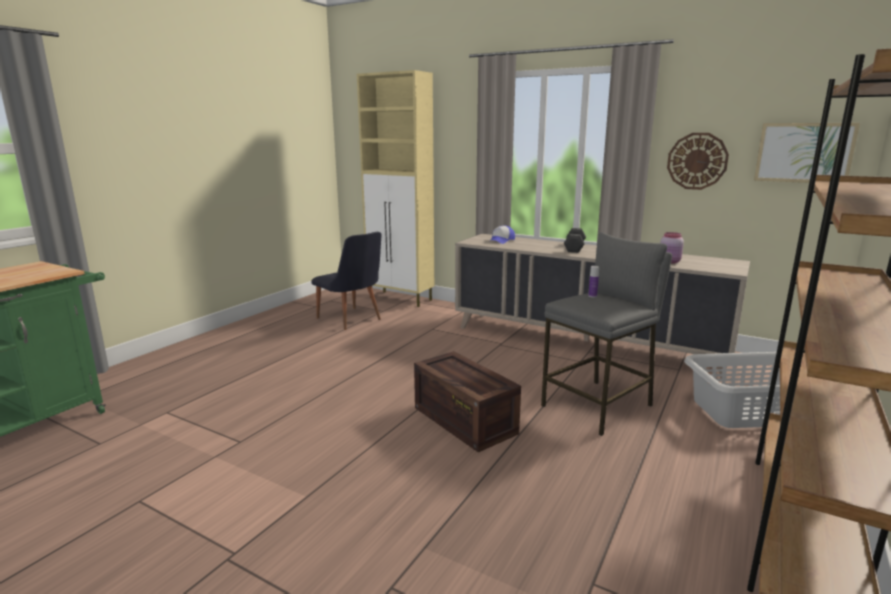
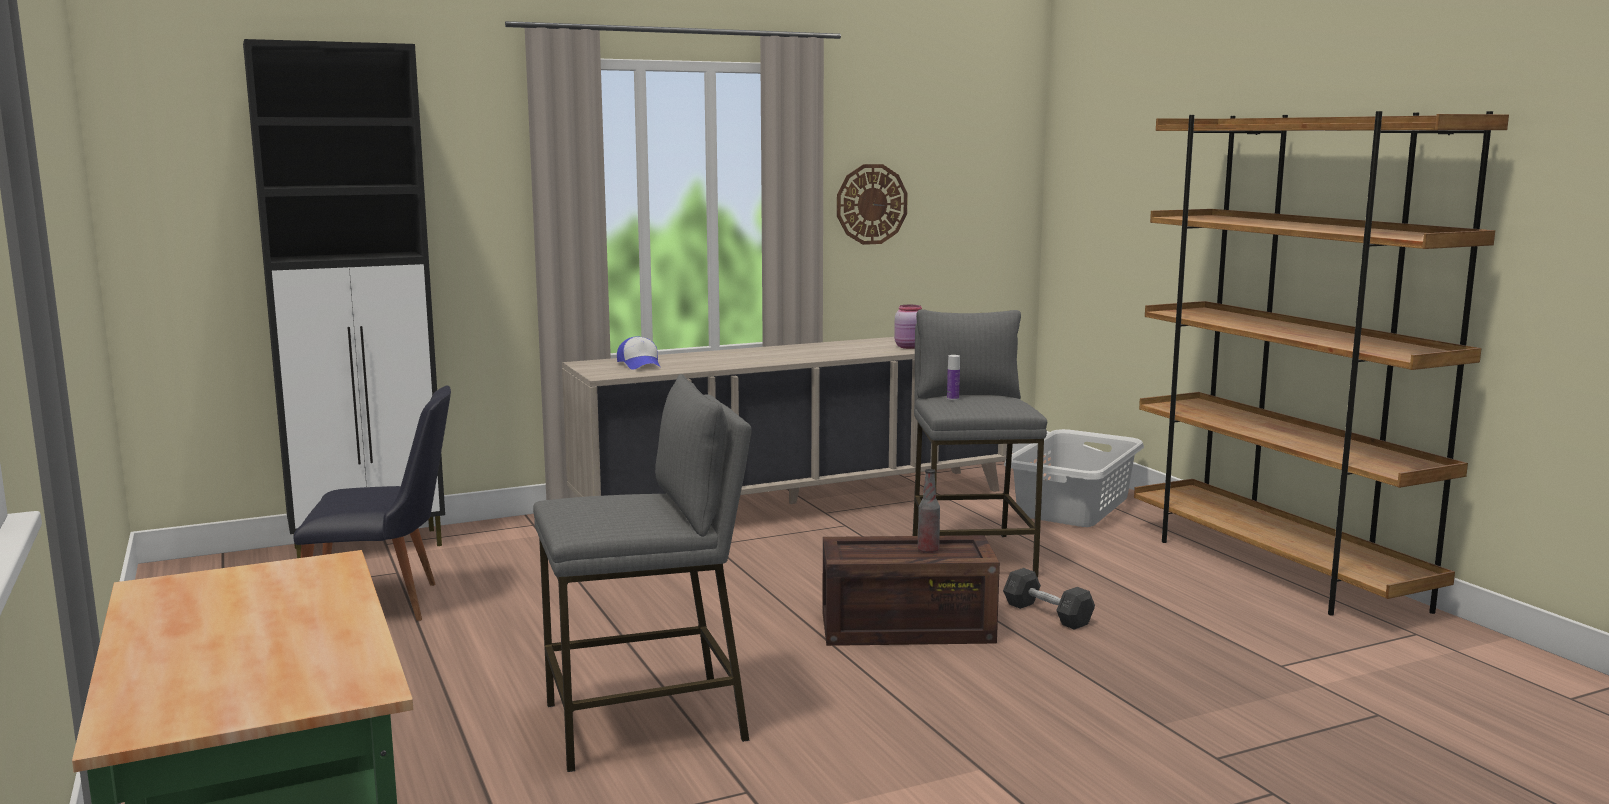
camera: 55 degrees left, 5 degrees down
beige cabinet [357,70,434,307] -> black cabinet [243,39,445,558]
grey dumbbell [564,228,586,253] -> grey dumbbell moved to [1003,568,1095,630]
picture [754,123,860,183] -> none
none -> grey stool [533,374,752,772]
none -> bottle [918,469,940,553]

